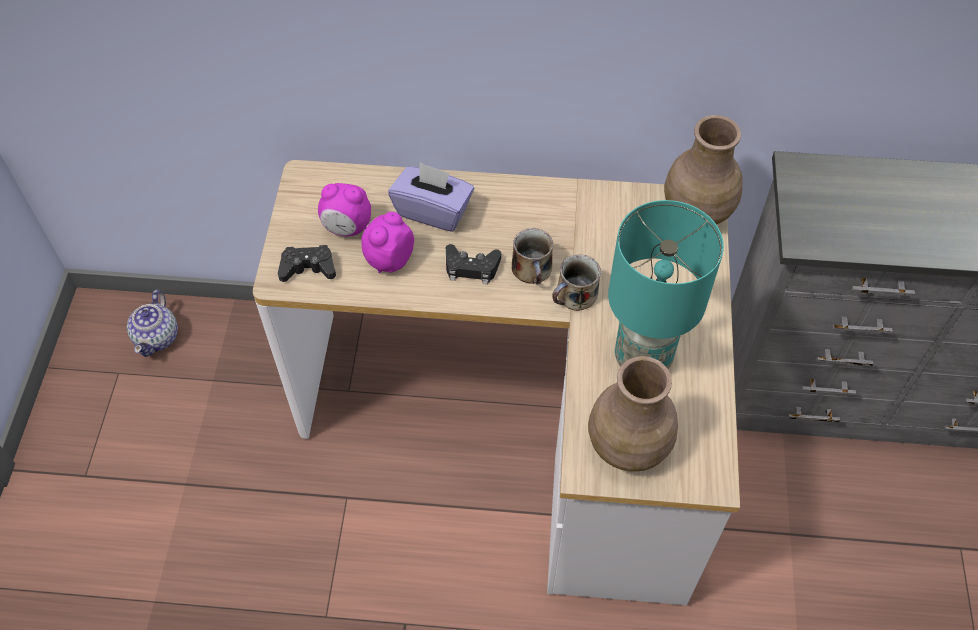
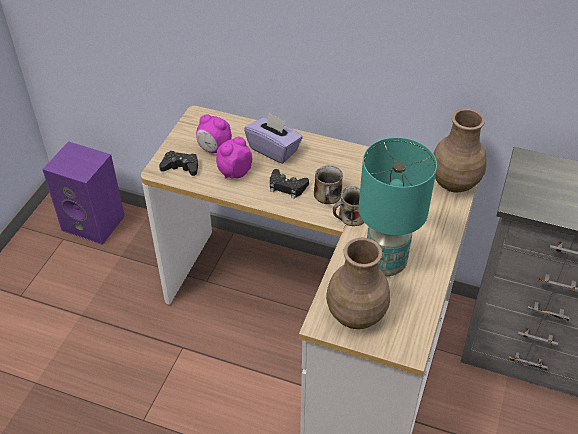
camera: 15 degrees right, 10 degrees down
teapot [127,290,178,357] -> purple speaker [42,141,125,245]

